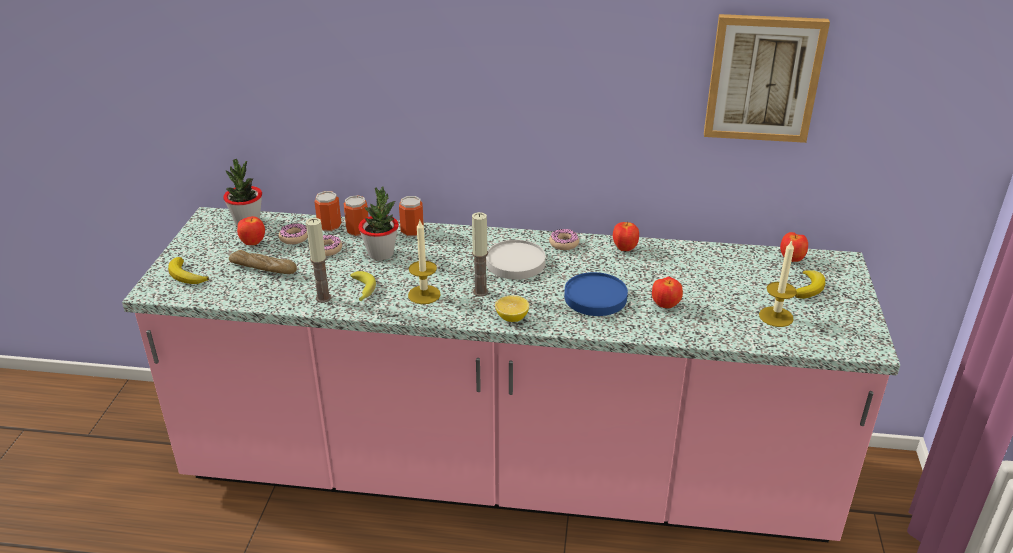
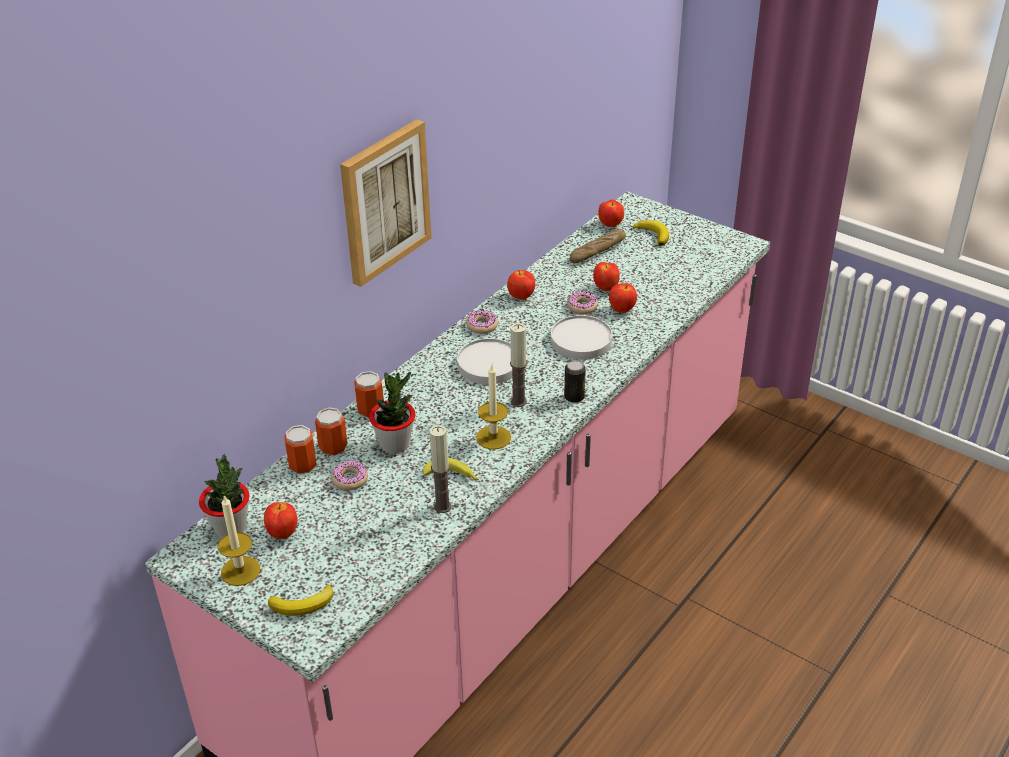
camera: 60 degrees left, 5 degrees up
bread [229,250,297,274] -> bread moved to [570,228,626,263]
donut [279,223,308,244] -> donut moved to [567,291,598,315]
lemon [495,296,529,322] -> can [564,361,586,403]
blue plate [564,272,628,316] -> white plate [551,315,613,360]
picture [704,14,830,143] -> picture moved to [340,119,432,287]
candle [759,240,797,327] -> candle moved to [218,495,260,586]
none -> apple [593,262,620,291]

